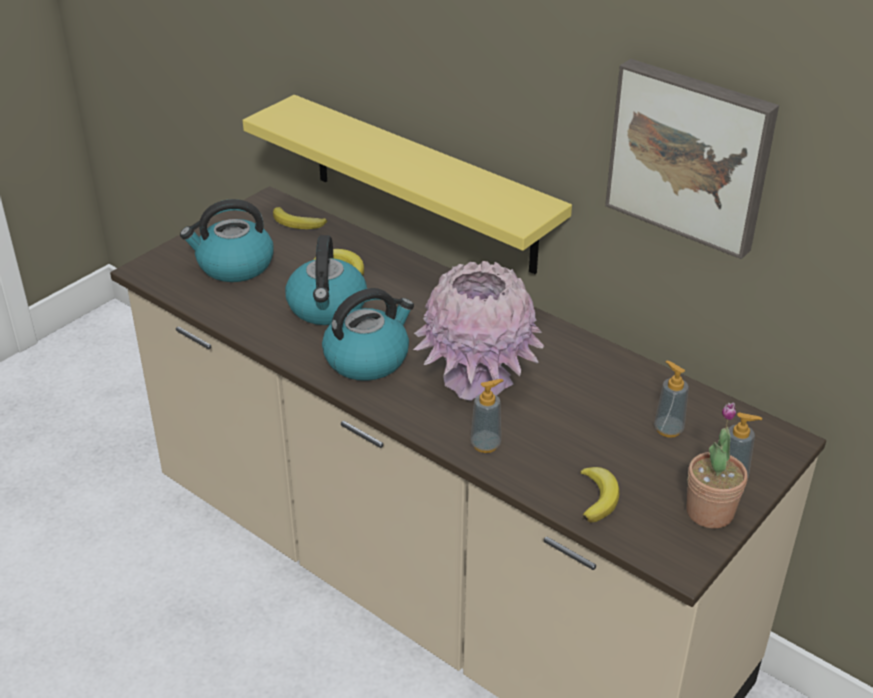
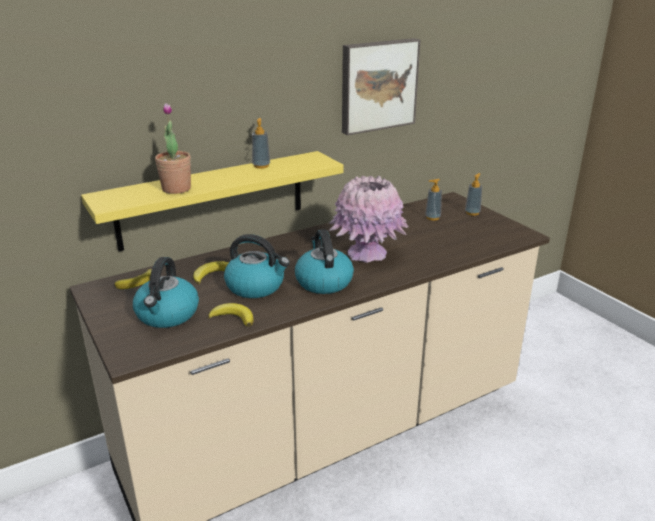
camera: 70 degrees left, 10 degrees down
soap dispenser [470,379,504,453] -> soap dispenser moved to [252,118,270,169]
banana [580,467,620,523] -> banana moved to [208,303,254,326]
potted plant [687,403,748,529] -> potted plant moved to [155,103,191,194]

